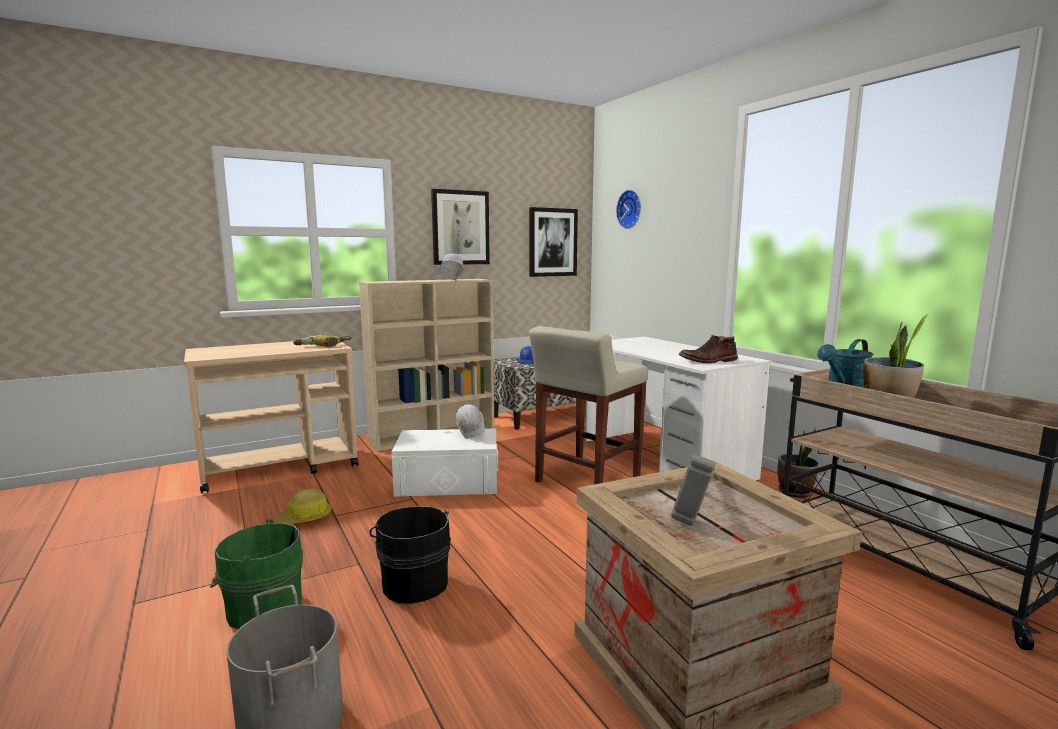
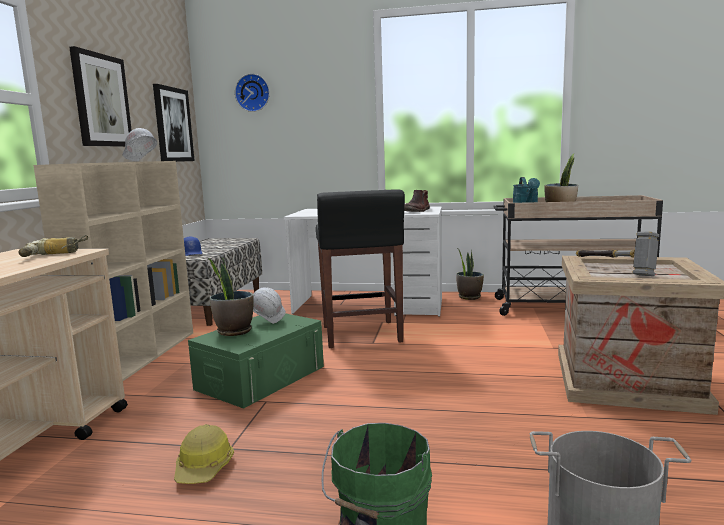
camera: 50 degrees left, 0 degrees up
black bucket [370,506,451,604] -> none
white storage box [391,429,498,497] -> green storage box [188,313,324,409]
beige stool [529,326,648,484] -> black stool [316,189,405,348]
none -> potted plant [208,257,253,336]

